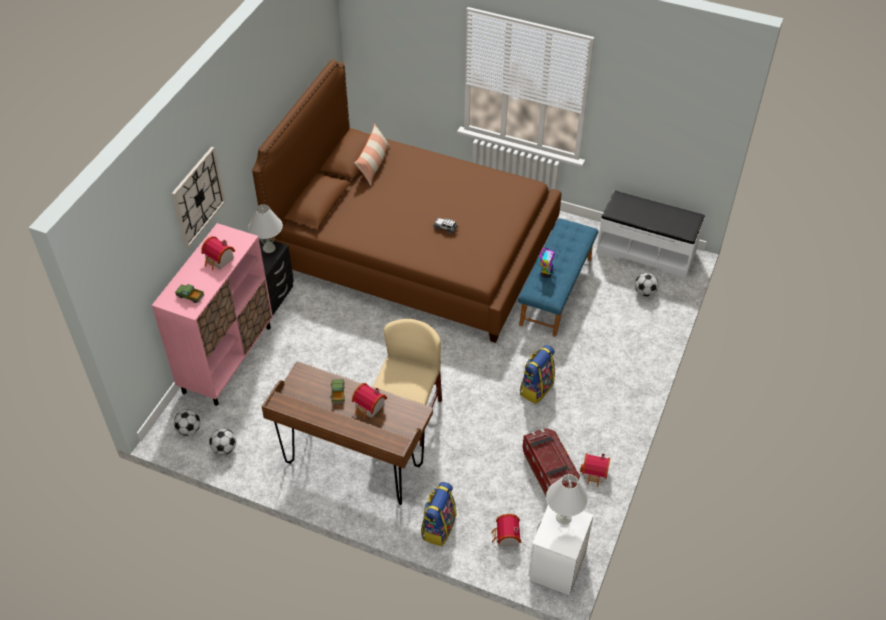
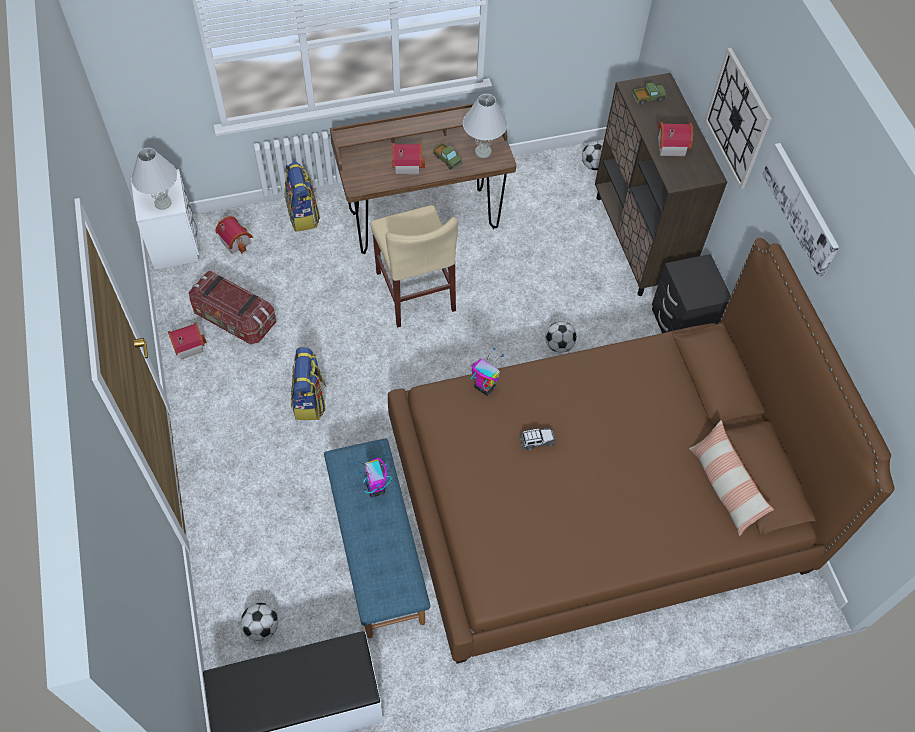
camera: 140 degrees right, 10 degrees up
pink cabinet [152,223,273,406] -> brown cabinet [595,73,727,296]
football [209,429,236,455] -> football moved to [545,321,577,353]
white table lamp [248,204,283,253] -> white table lamp moved to [463,94,507,158]
none -> toy robot [470,348,504,396]
none -> picture [762,143,839,277]

